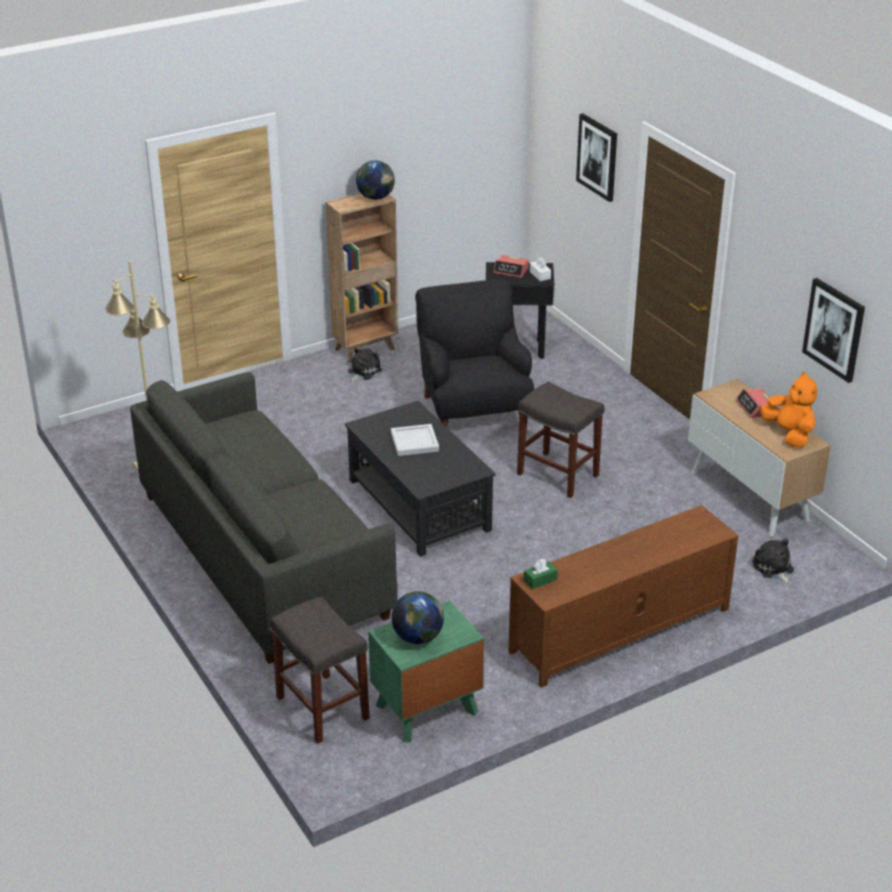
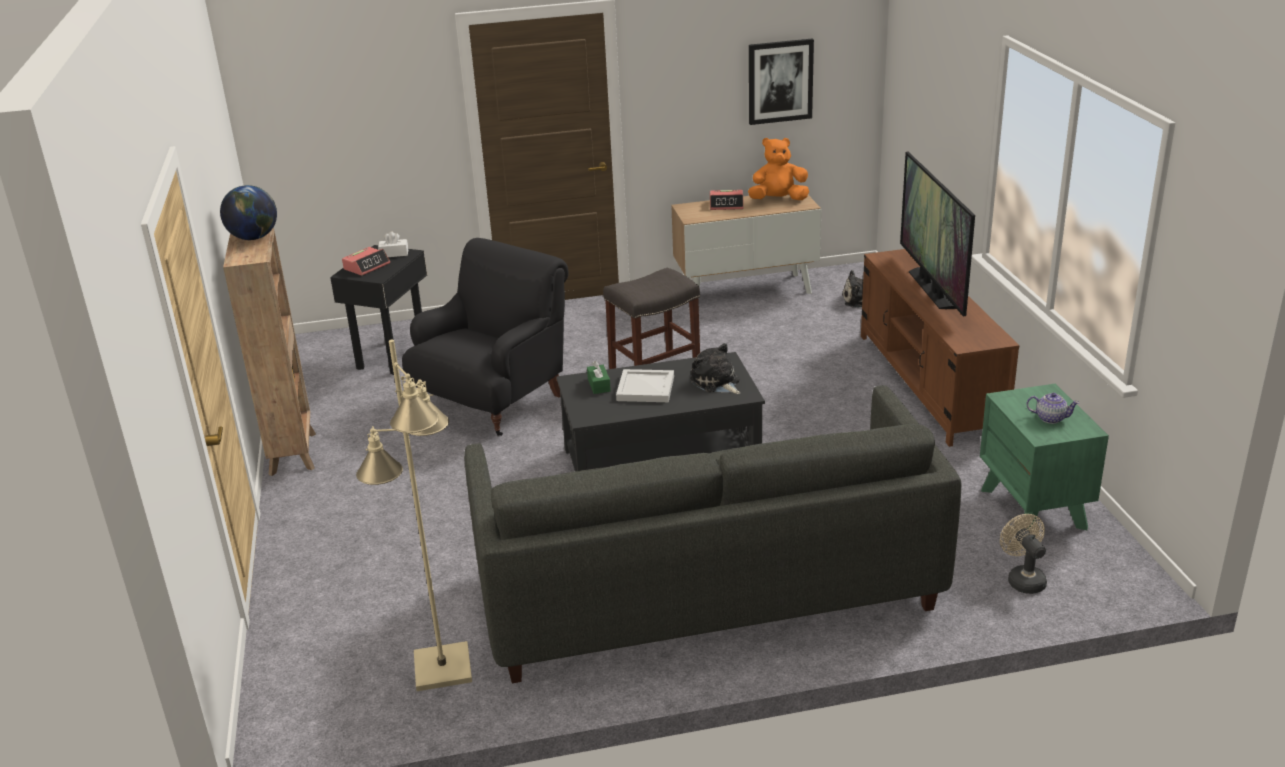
camera: 70 degrees left, 5 degrees down
grey stool [270,596,370,744] -> beige fan [1000,514,1047,594]
plush toy [348,348,382,383] -> plush toy moved to [690,343,740,394]
globe [392,591,444,644] -> teapot [1026,393,1080,424]
black armchair [415,279,534,427] -> black armchair turned 120 degrees clockwise [402,238,569,436]
green tissue box [524,559,558,589] -> green tissue box moved to [587,361,611,394]
picture [576,113,617,202] -> none
none -> television [900,152,975,317]

